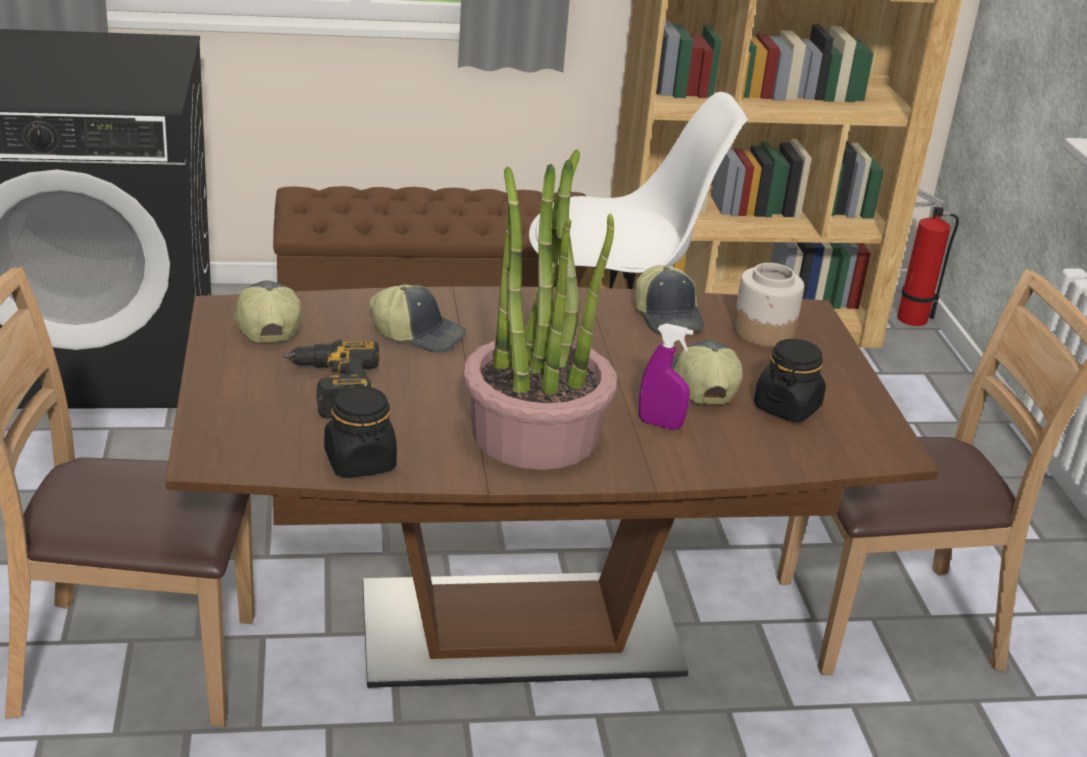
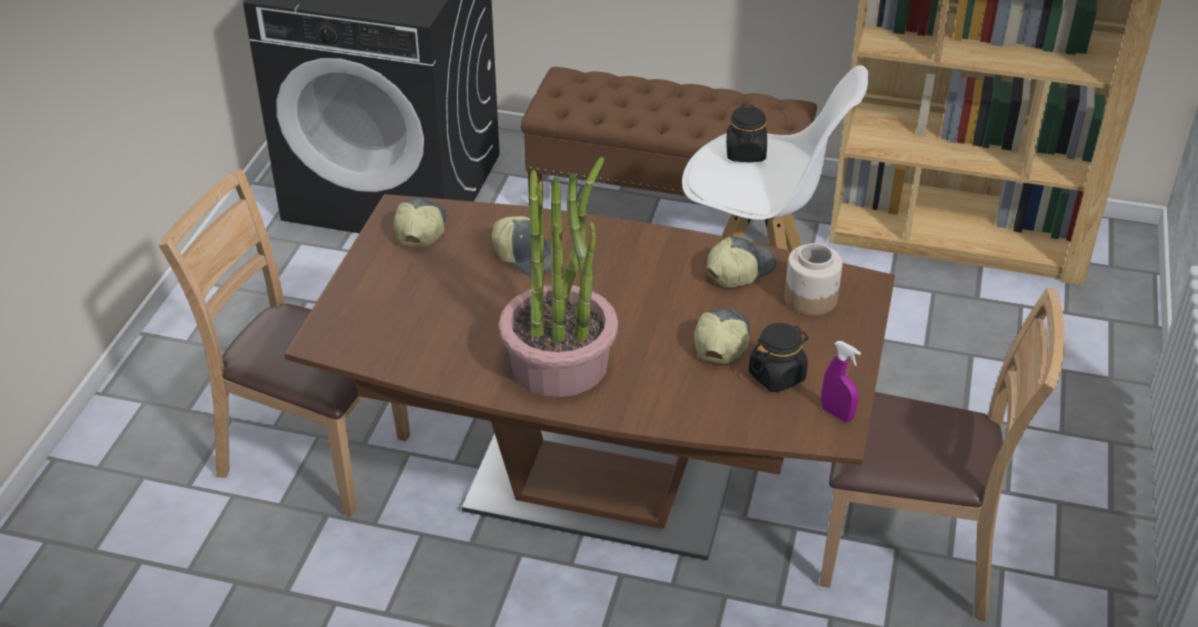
camera: 25 degrees right, 10 degrees up
power drill [283,340,379,418] -> none
black jar [324,384,397,478] -> black jar moved to [726,105,767,162]
cap [635,265,704,334] -> cap turned 135 degrees counterclockwise [706,237,776,287]
purple spray bottle [639,323,693,430] -> purple spray bottle moved to [821,341,861,422]
fire extinguisher [897,189,959,326] -> none

